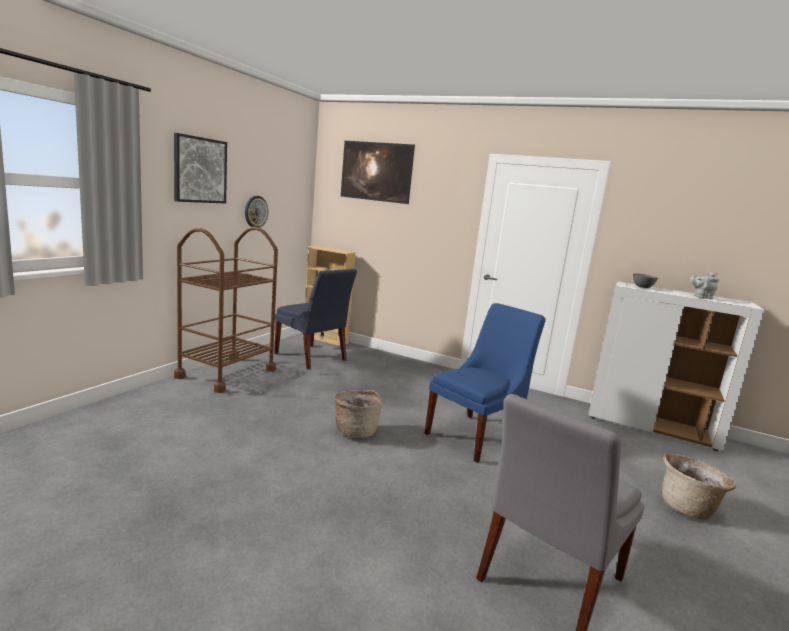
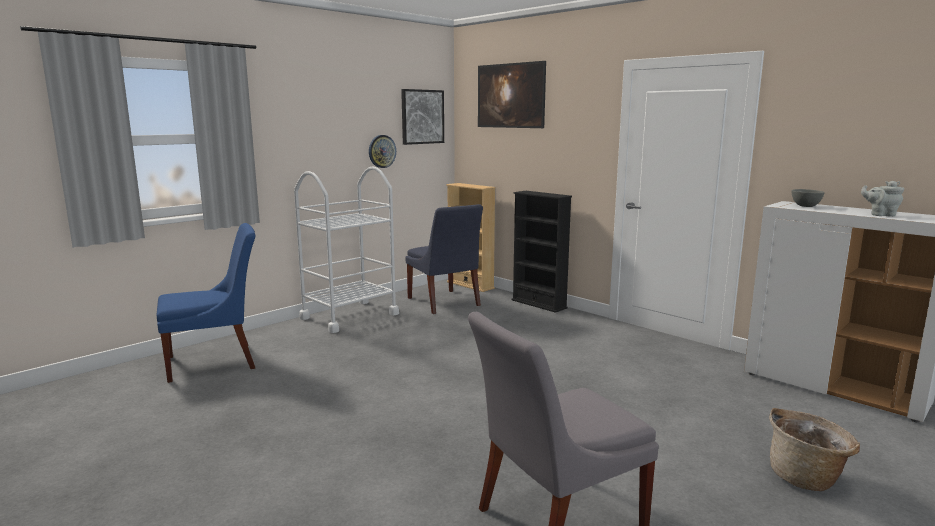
camera: 20 degrees right, 0 degrees up
picture [174,133,227,204] -> picture moved to [401,89,444,145]
brown cart [174,227,278,393] -> white cart [294,166,399,333]
basket [334,390,383,438] -> none
blue chair [425,303,545,463] -> blue chair moved to [157,223,255,383]
none -> black bookcase [512,191,572,313]

